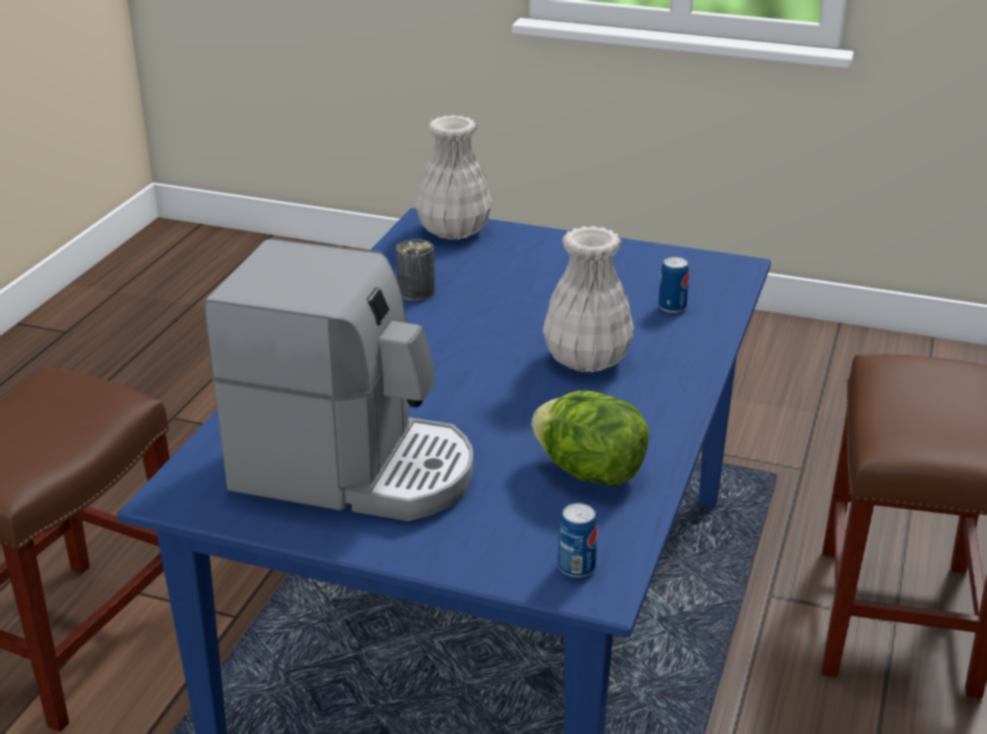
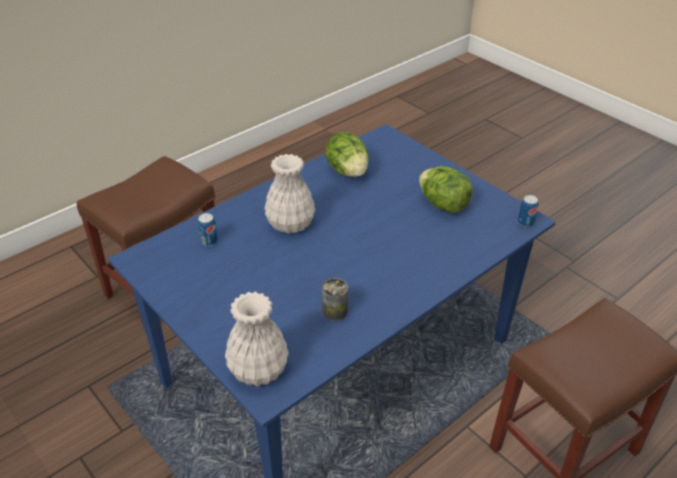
camera: 150 degrees left, 10 degrees up
coffee machine [204,238,473,521] -> lettuce [419,166,473,213]
can [558,503,598,578] -> can moved to [517,195,539,227]

